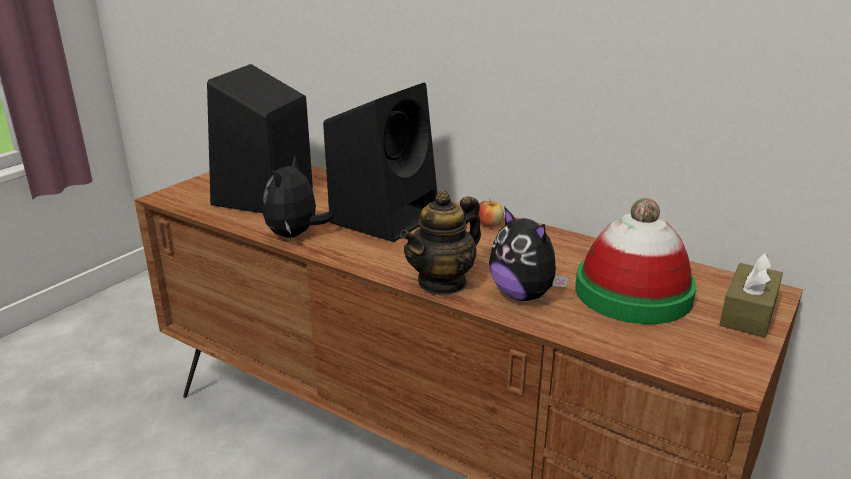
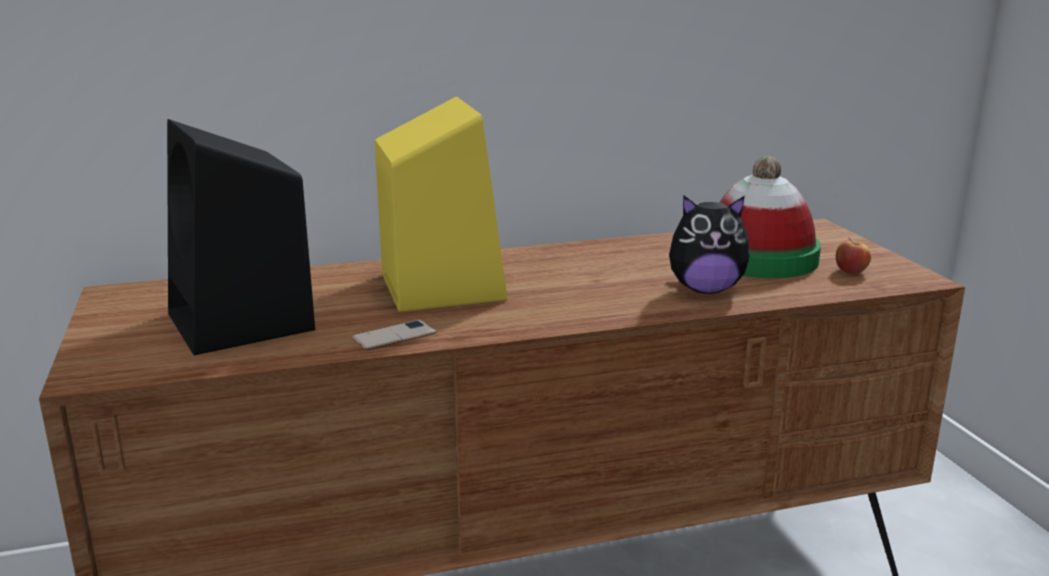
camera: 50 degrees left, 5 degrees down
plush toy [263,155,335,238] -> phone [352,320,436,350]
black speaker [323,82,437,242] -> yellow speaker [375,96,508,312]
teapot [400,190,481,296] -> none
apple [479,198,504,227] -> apple moved to [836,238,871,274]
brown tissue box [719,253,783,338] -> none

